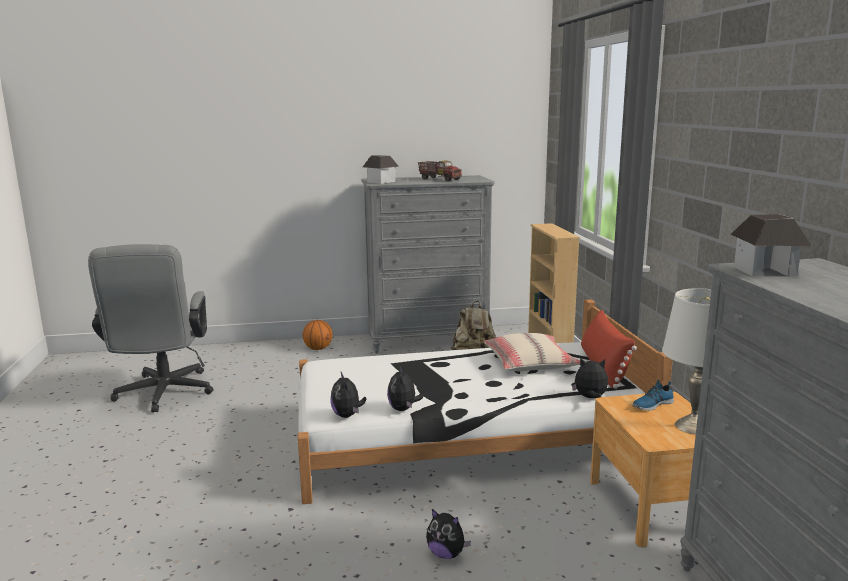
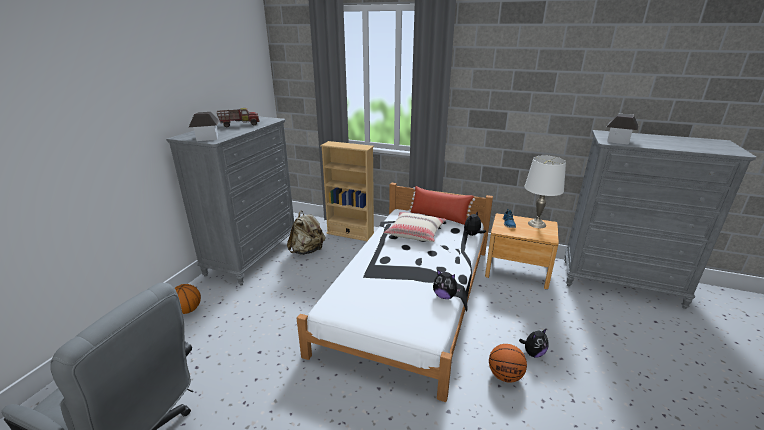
camera: 60 degrees left, 10 degrees up
plush toy [330,372,367,418] -> none
none -> basketball [489,344,527,383]

